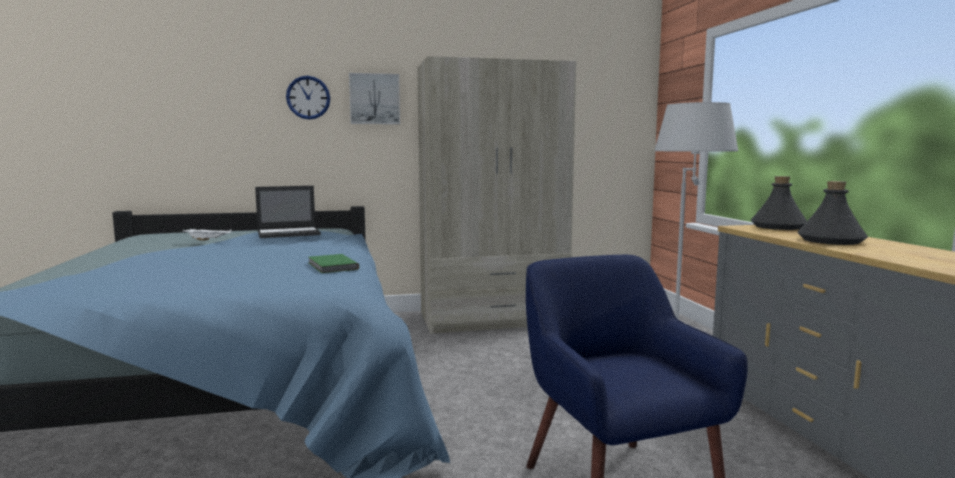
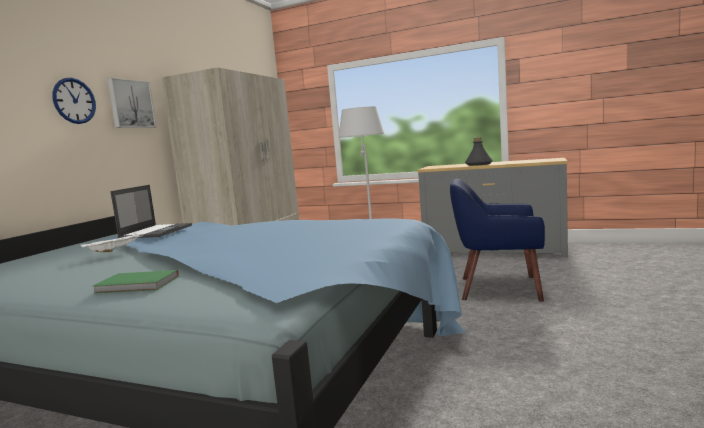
camera: 55 degrees left, 0 degrees up
green book [309,254,359,273] -> green book moved to [93,270,179,294]
grey bottle [751,176,807,230] -> none

